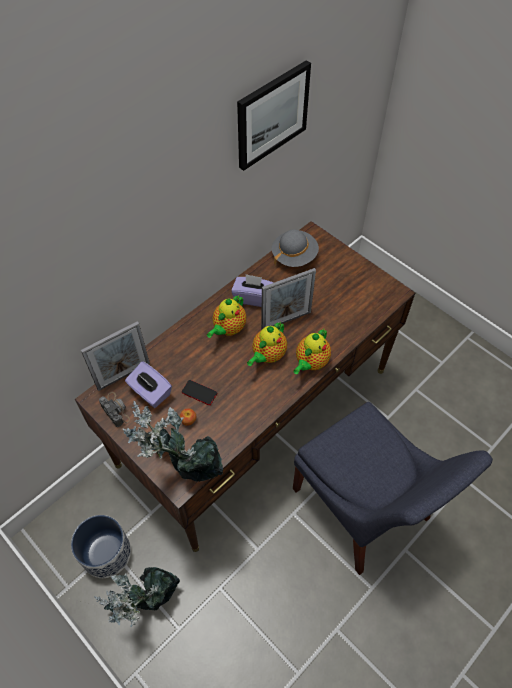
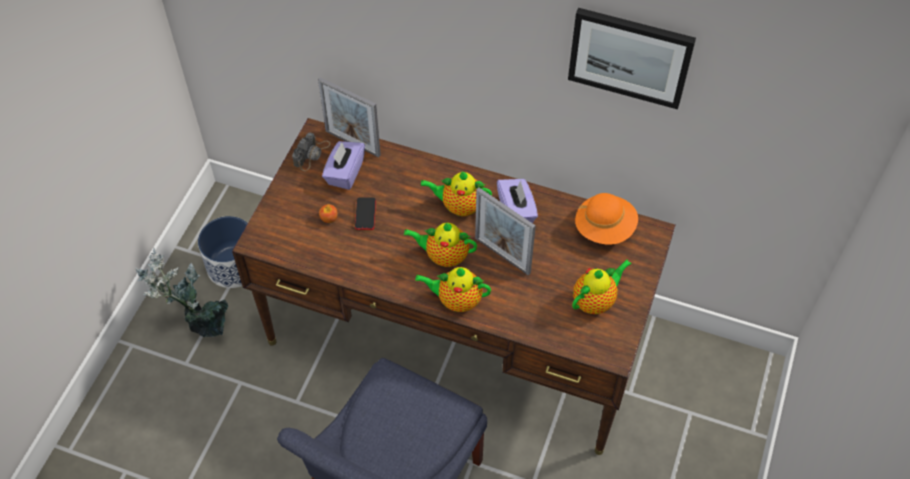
camera: 65 degrees right, 0 degrees up
potted plant [123,401,223,482] -> none
grey hat [272,229,319,267] -> orange hat [575,193,638,245]
none -> teapot [572,260,632,314]

